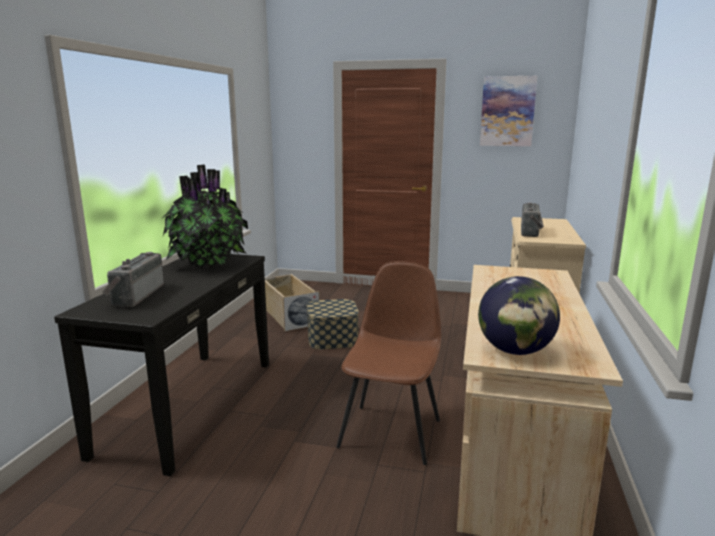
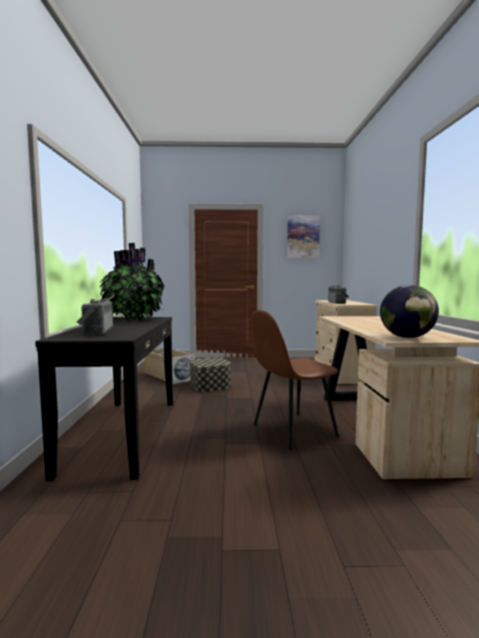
camera: 15 degrees left, 10 degrees down
brown chair [336,261,441,465] -> brown chair turned 120 degrees counterclockwise [251,310,339,450]

